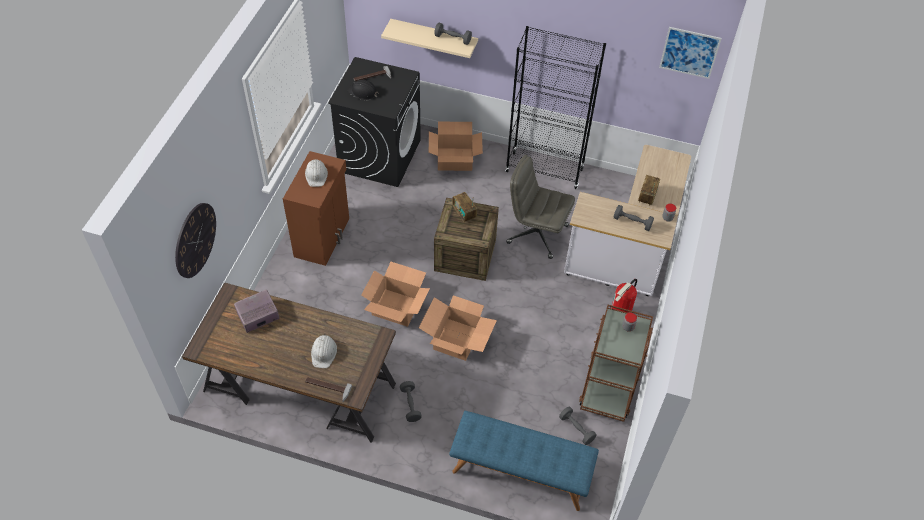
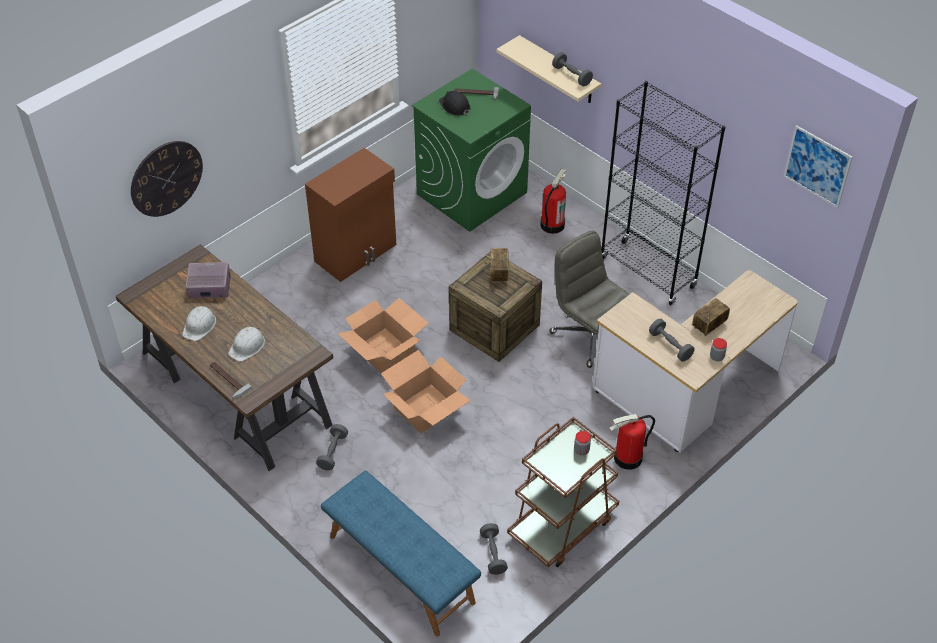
camera: 30 degrees right, 5 degrees down
white hard hat [305,159,328,187] -> white hard hat moved to [182,306,216,341]
black washing machine [328,57,421,187] -> green washing machine [412,69,531,232]
cardboard box [429,122,483,171] -> fire extinguisher [540,168,566,234]

